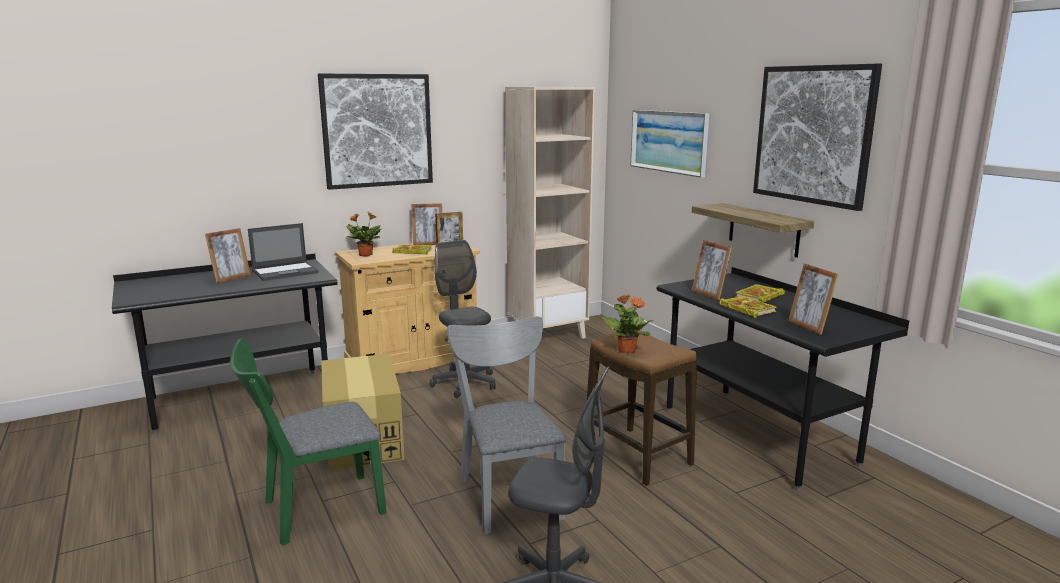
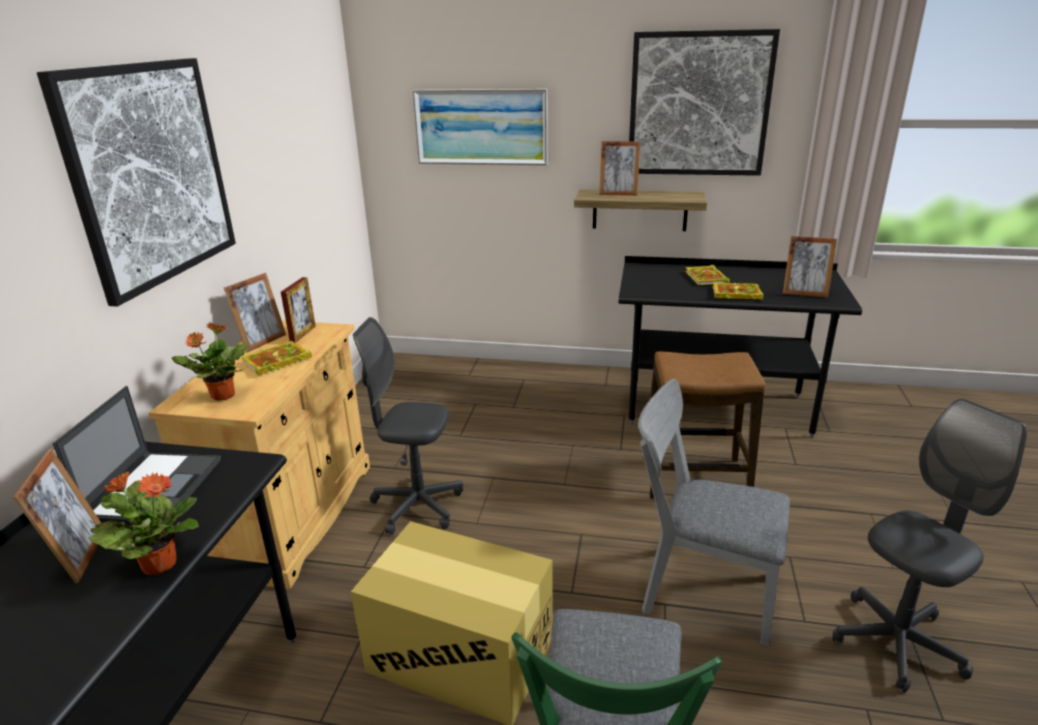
camera: 50 degrees left, 10 degrees up
beige bookcase [505,87,595,339] -> none
potted plant [602,294,654,353] -> potted plant moved to [88,472,199,576]
picture frame [692,240,732,300] -> picture frame moved to [599,141,641,196]

